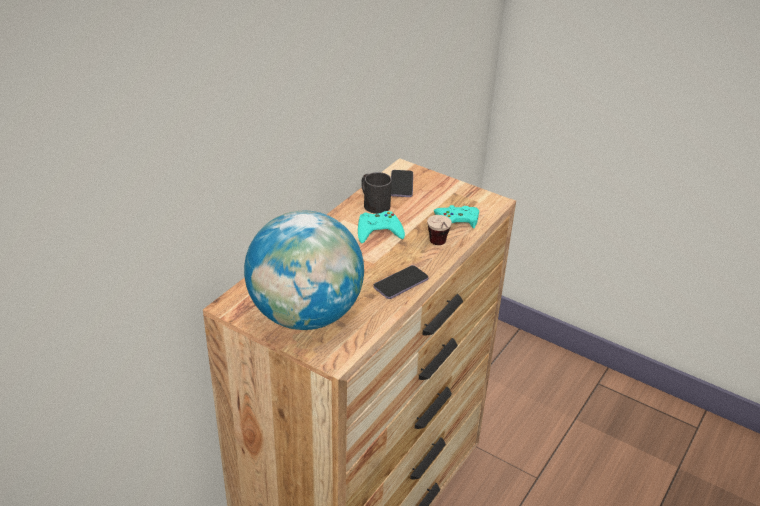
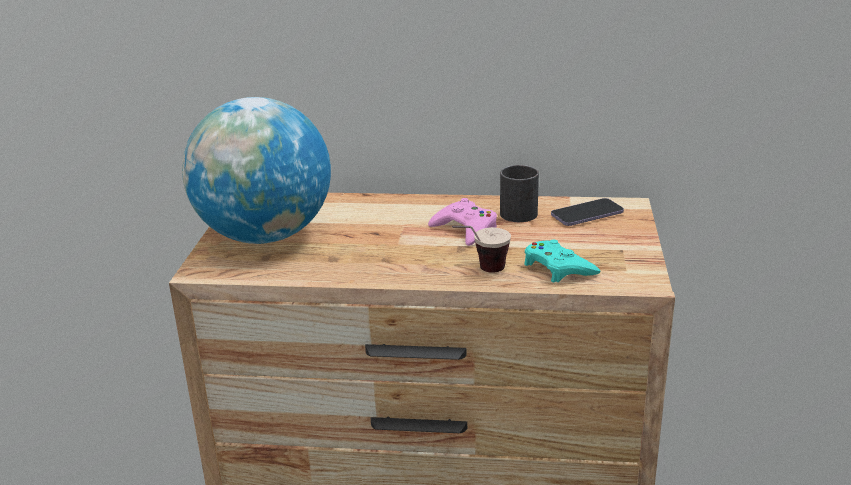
camera: 65 degrees right, 10 degrees down
turquoise game controller [358,211,405,243] -> pink game controller [428,198,497,246]
phone [374,265,429,299] -> none

